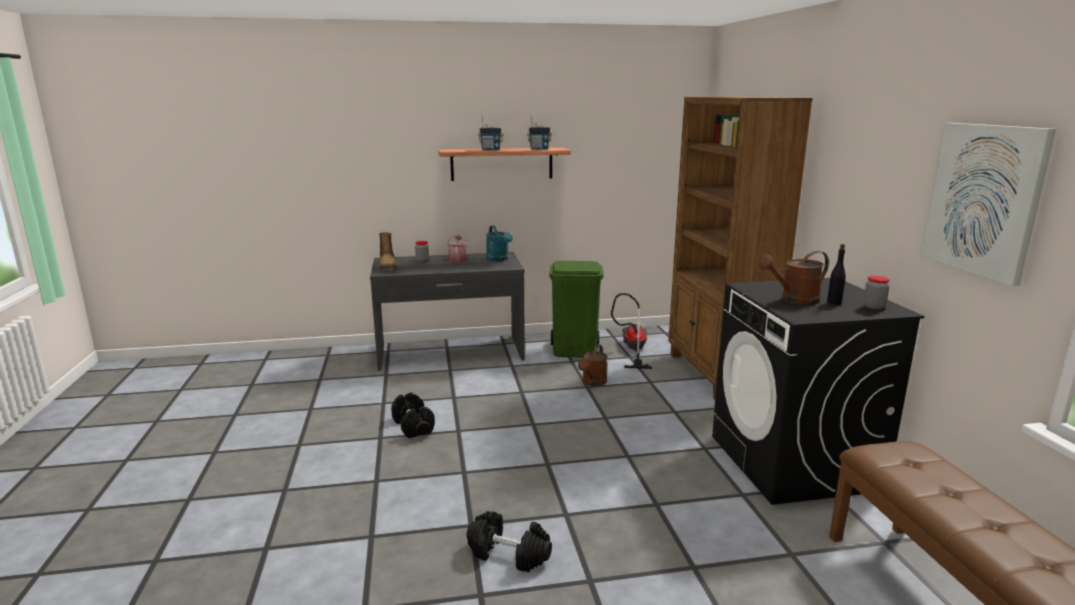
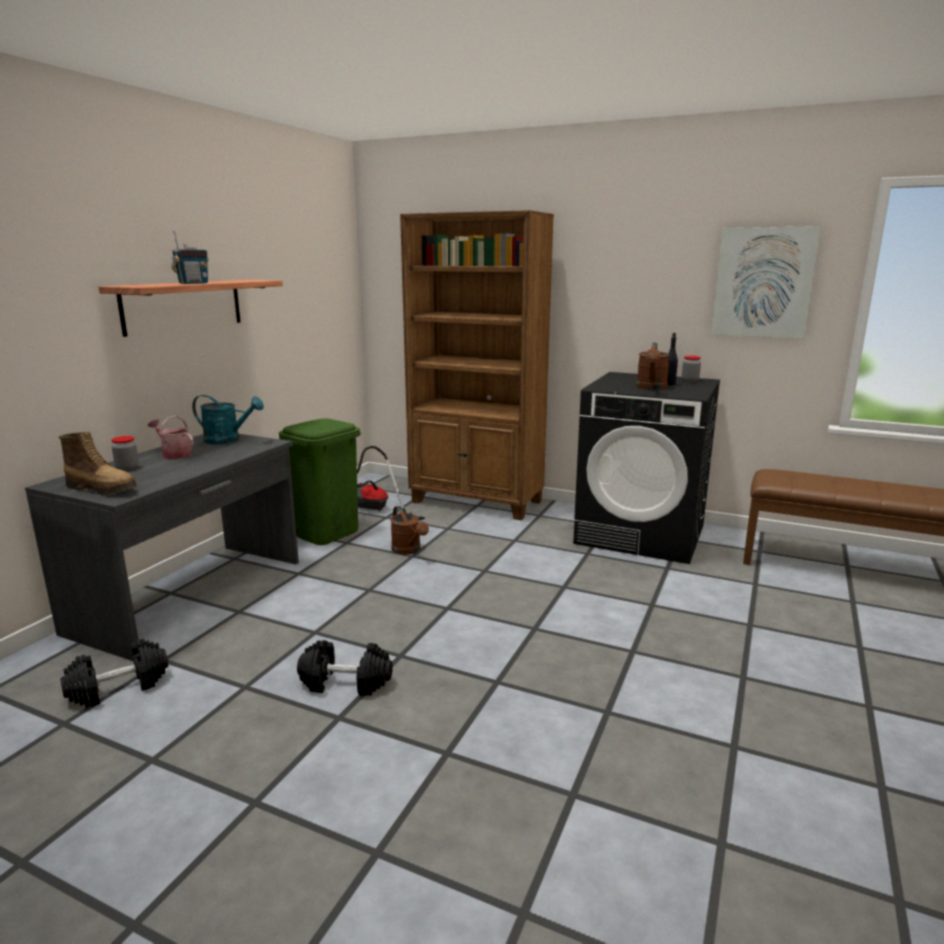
camera: 55 degrees left, 0 degrees up
black dumbbell [467,511,552,572] -> black dumbbell moved to [60,639,168,708]
radio [527,115,552,150] -> none

